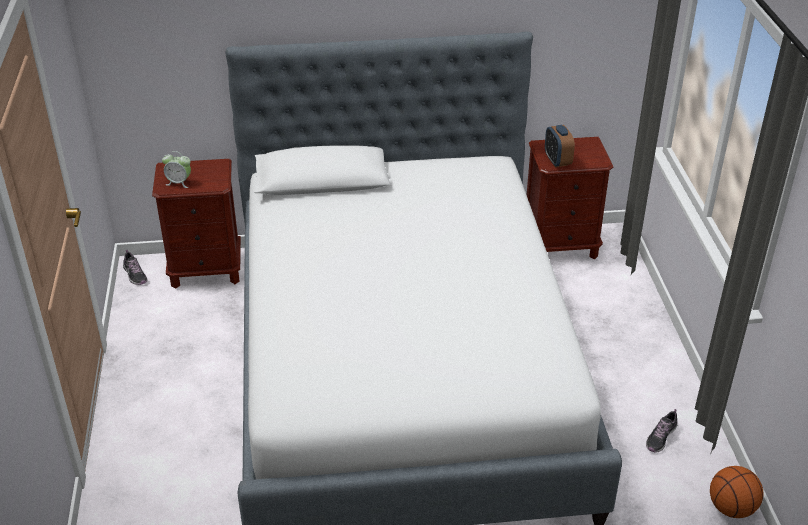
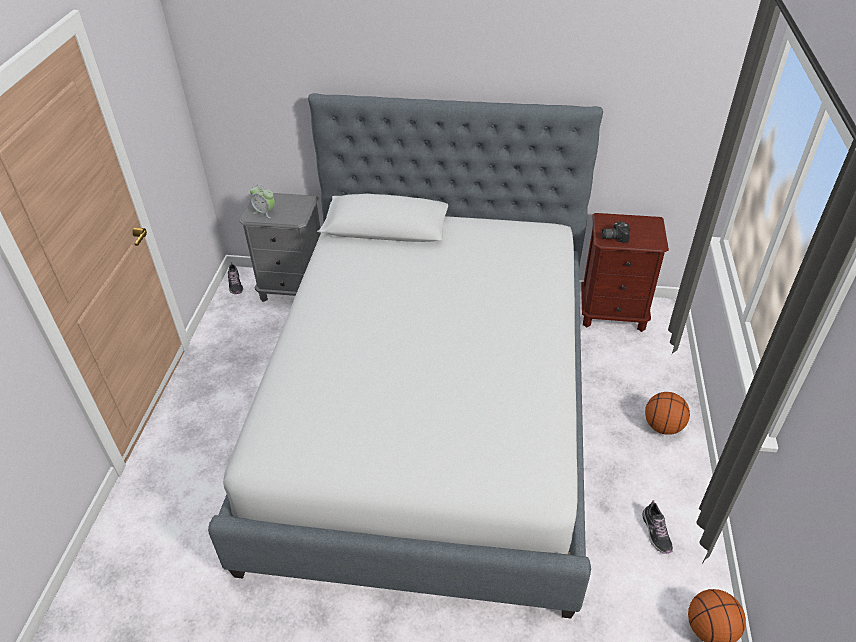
camera: 15 degrees right, 5 degrees up
brown nightstand [152,159,241,289] -> grey nightstand [239,193,321,302]
alarm clock [545,125,575,167] -> camera [602,221,630,243]
shoe [646,409,677,453] -> shoe turned 60 degrees counterclockwise [643,500,673,554]
none -> basketball [645,392,690,435]

